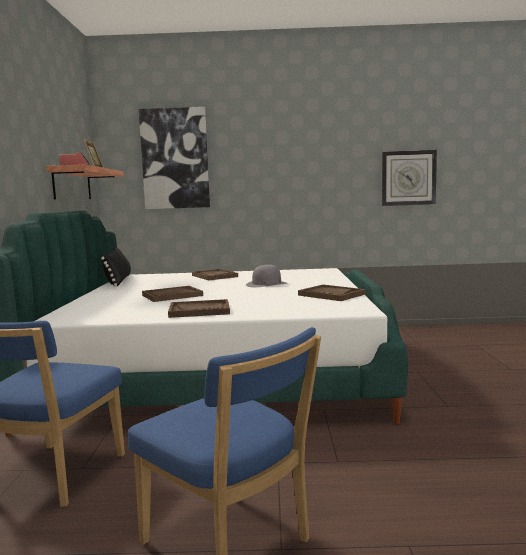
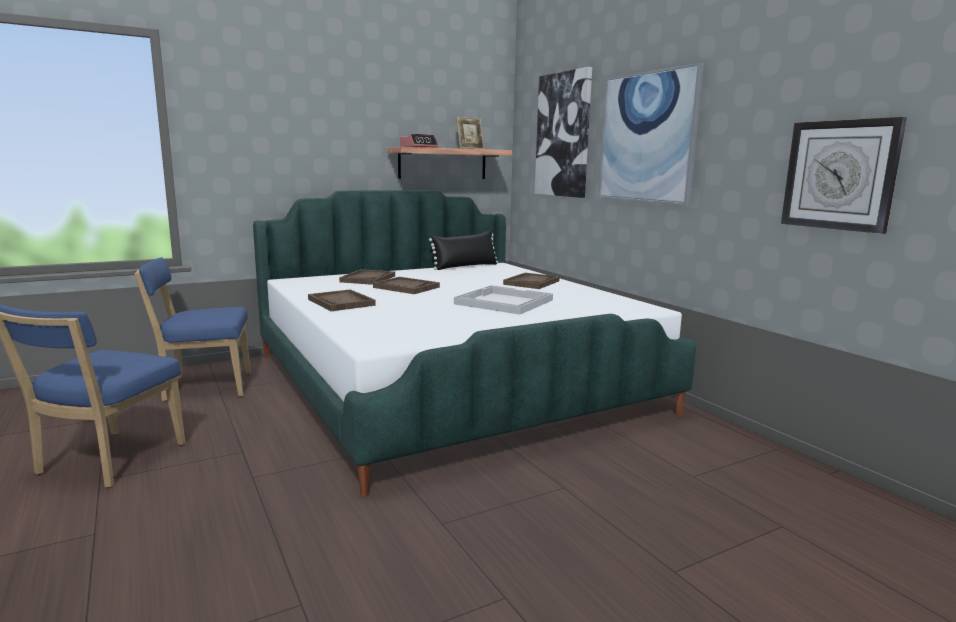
camera: 60 degrees right, 5 degrees up
grey hat [246,265,288,287] -> white tray [454,285,553,314]
brown tray [298,285,366,301] -> brown tray moved to [339,269,395,285]
none -> picture [598,63,704,206]

